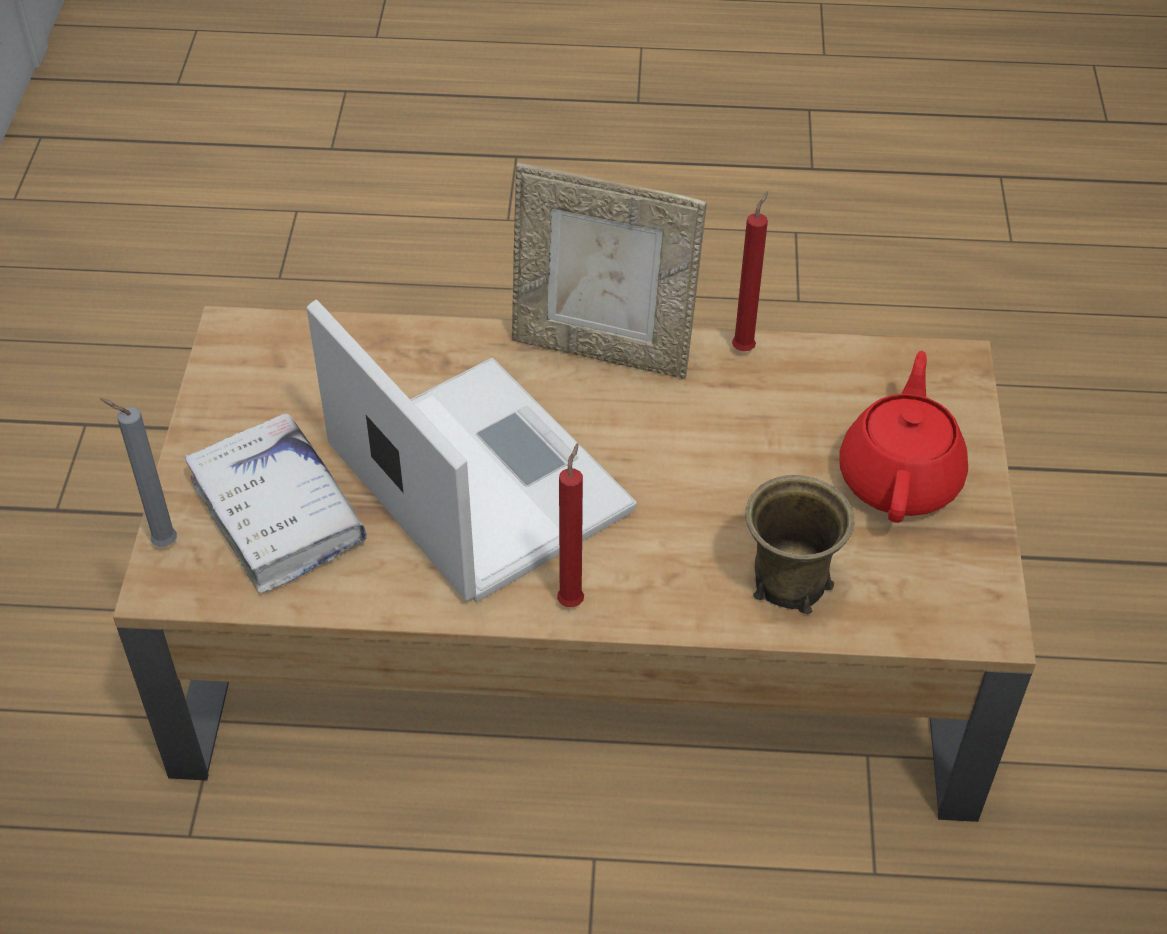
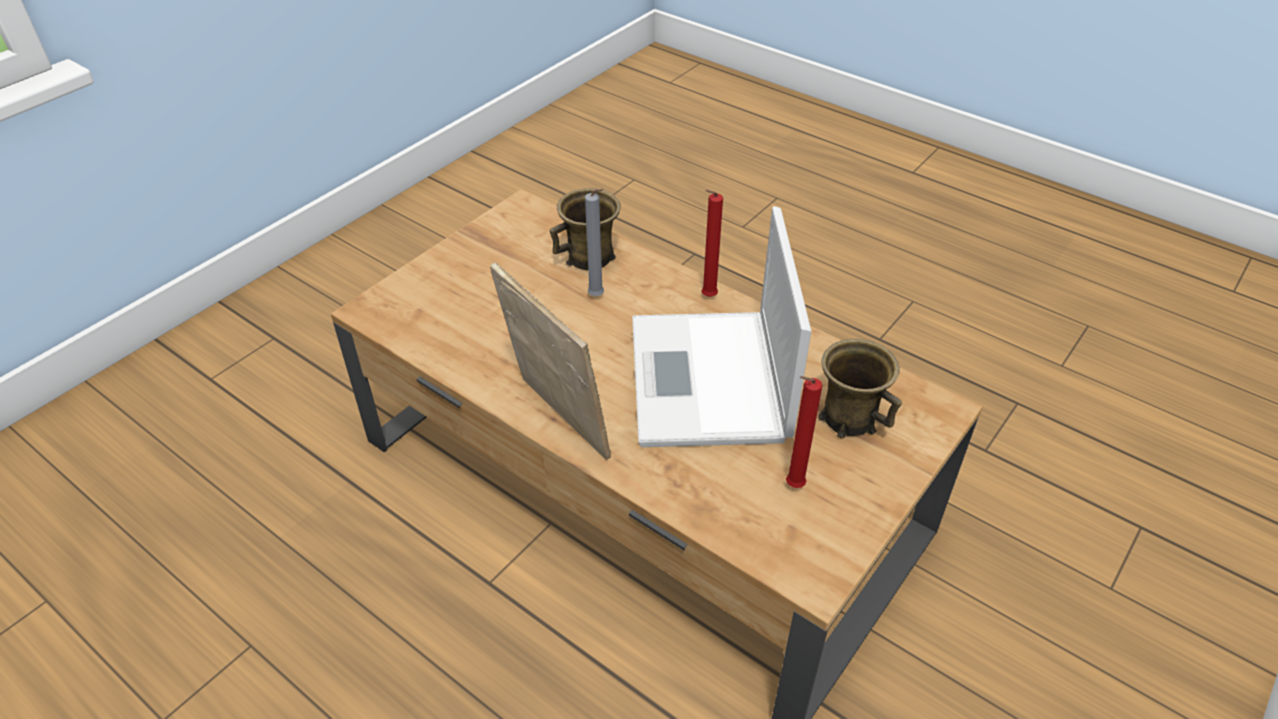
camera: 145 degrees left, 5 degrees down
grey candle [100,398,177,547] -> grey candle moved to [585,189,604,296]
white book [185,413,367,593] -> brown mug [818,339,902,438]
red candle [732,191,768,351] -> red candle moved to [786,376,823,488]
red teapot [840,351,968,523] -> none

